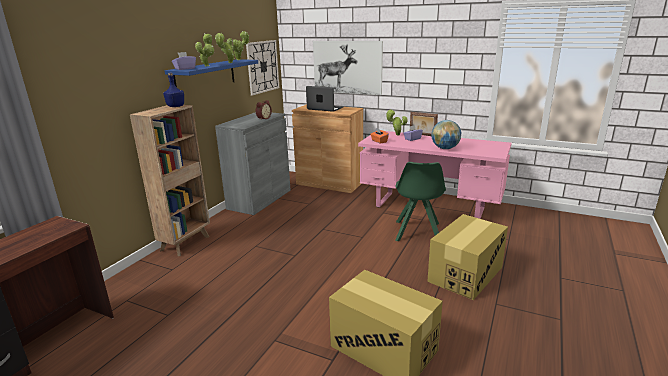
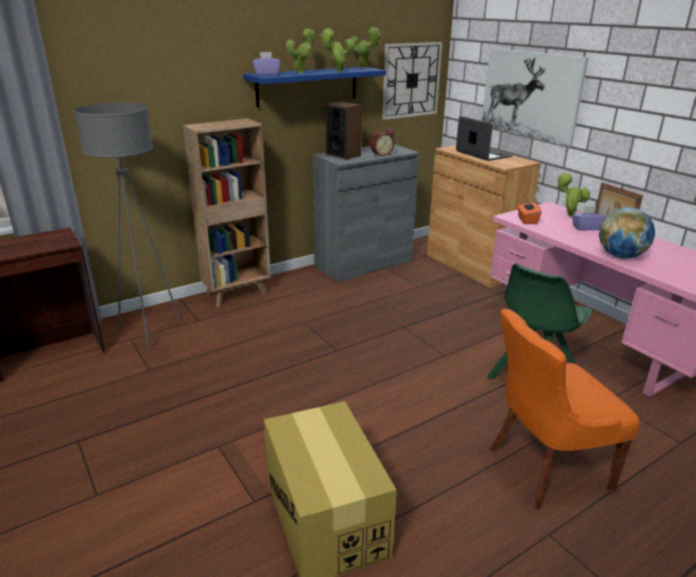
camera: 30 degrees right, 5 degrees up
blue bottle [163,73,184,107] -> none
cardboard box [427,214,508,300] -> orange chair [489,309,640,509]
none -> grey floor lamp [74,103,180,351]
none -> speaker [325,101,362,160]

